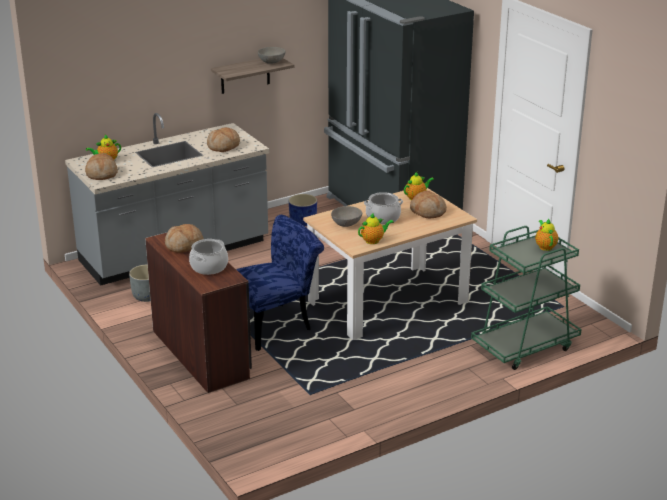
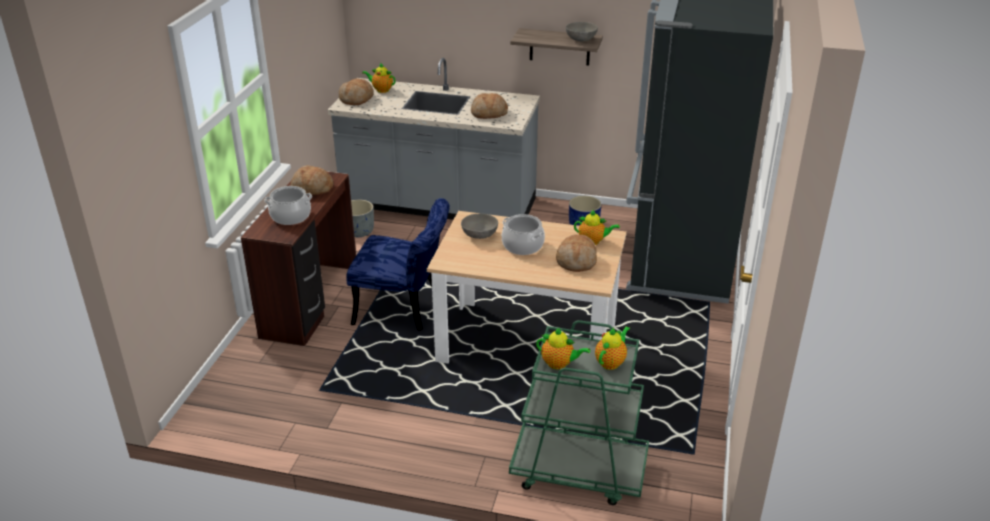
camera: 45 degrees right, 5 degrees up
teapot [358,214,394,244] -> teapot moved to [536,328,590,369]

